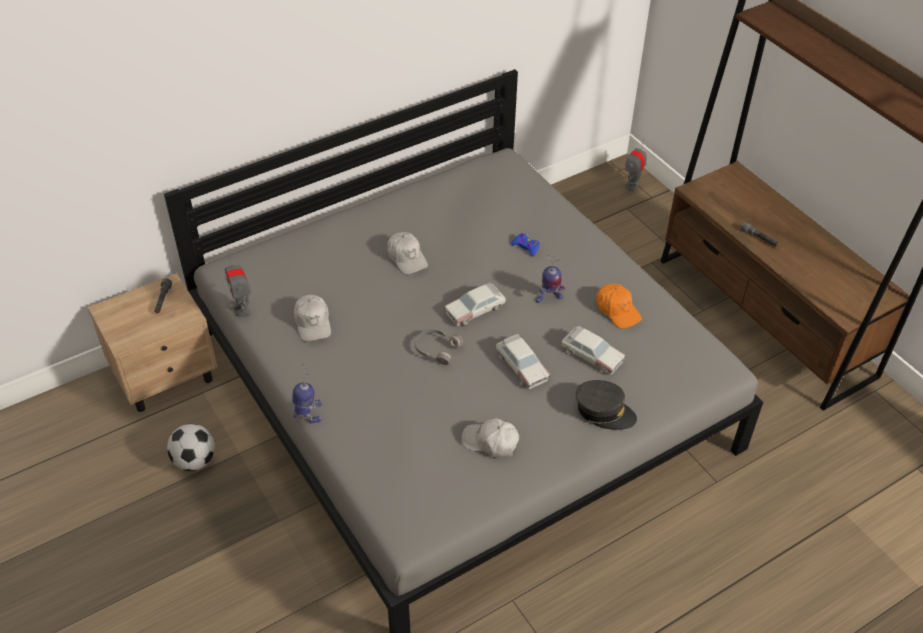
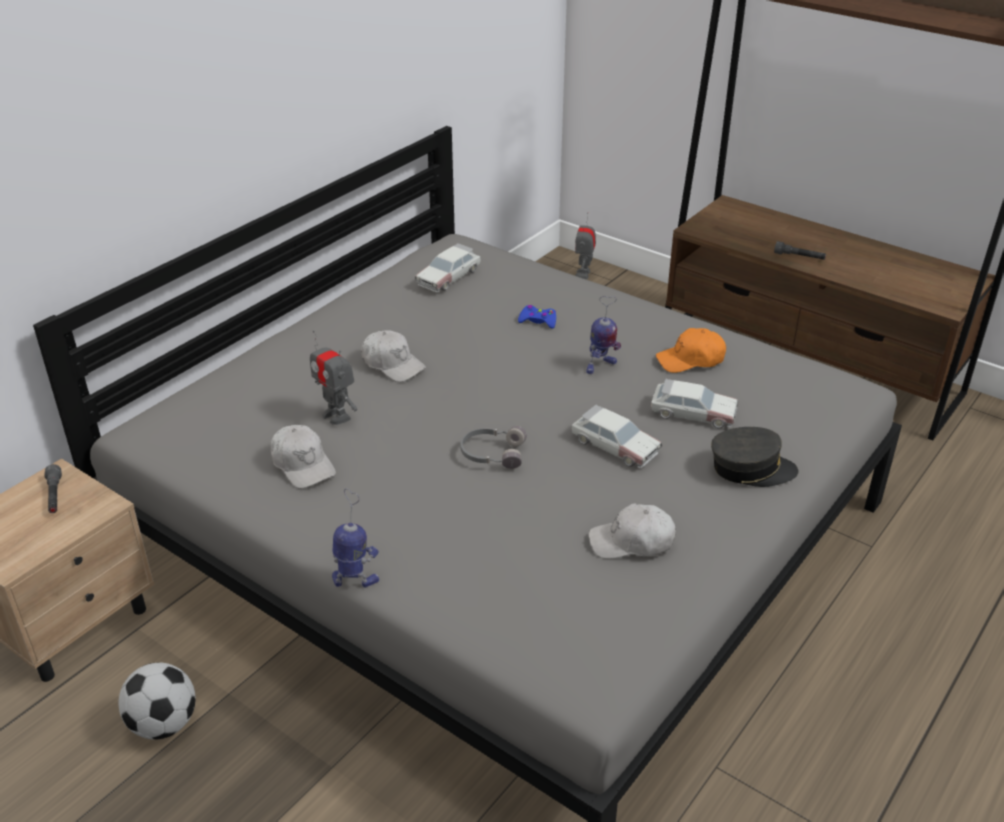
camera: 20 degrees left, 10 degrees down
toy robot [225,253,251,317] -> toy robot moved to [310,330,357,425]
toy car [444,282,506,326] -> toy car moved to [415,243,481,292]
orange cap [596,283,642,329] -> orange cap turned 135 degrees clockwise [656,328,726,373]

